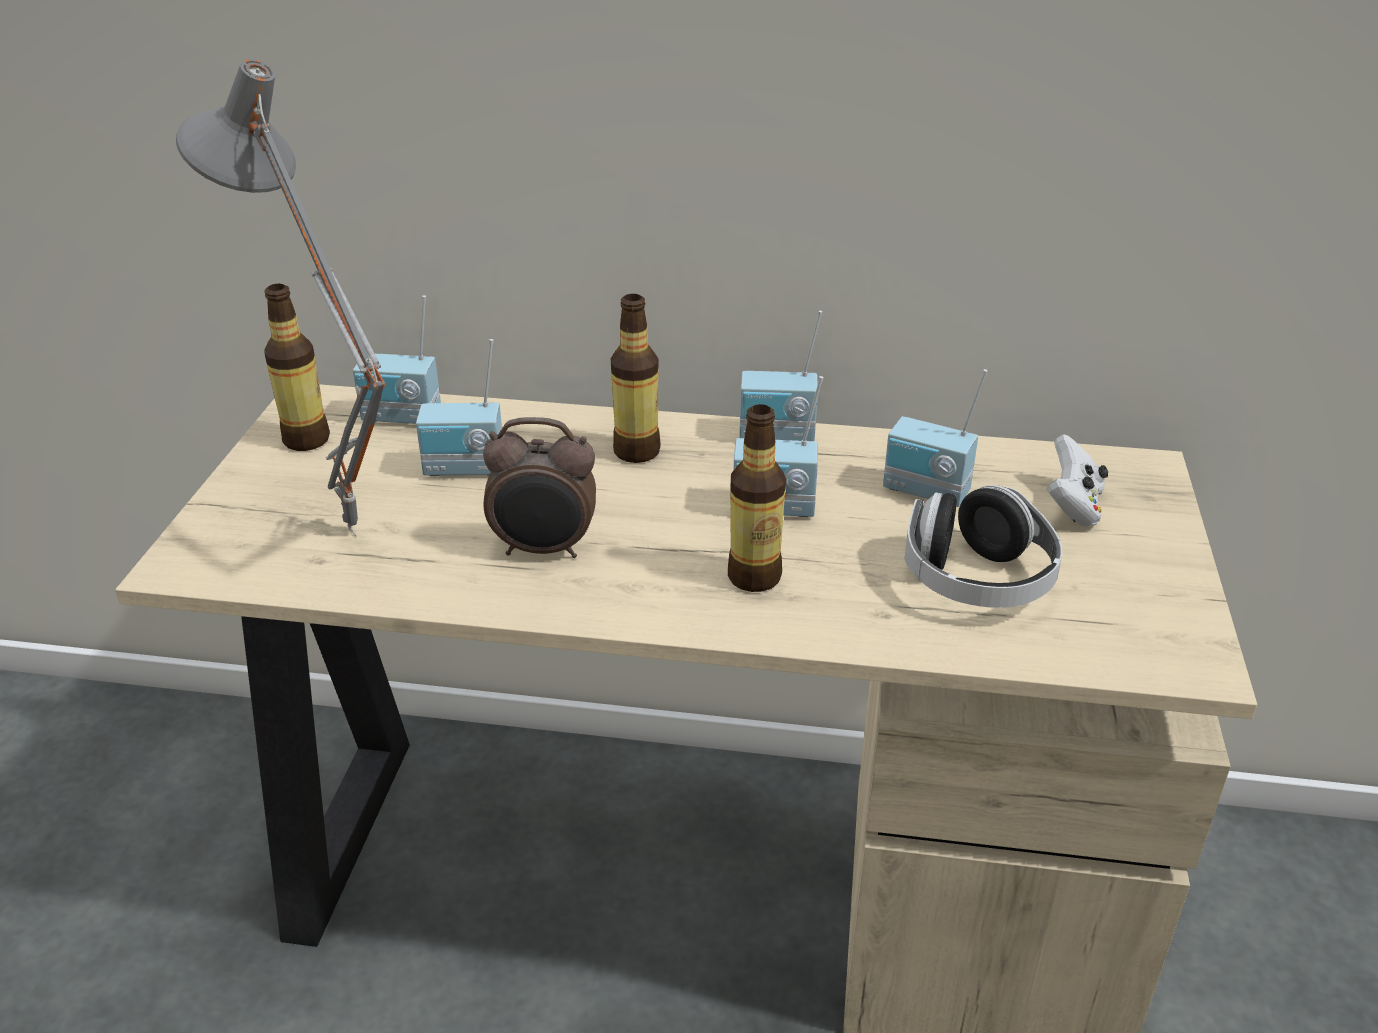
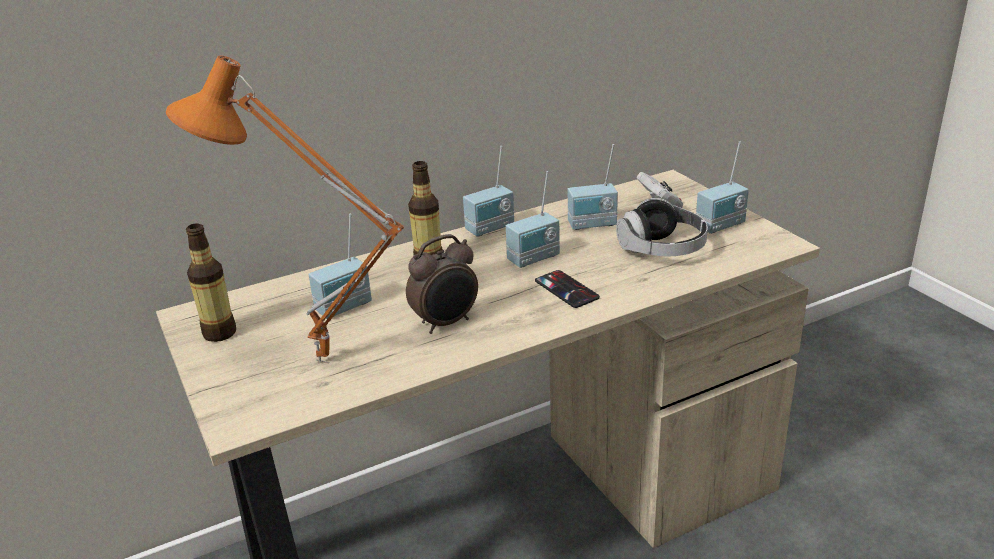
camera: 35 degrees left, 5 degrees down
grey table lamp [176,59,385,536] -> orange table lamp [166,55,404,363]
radio [353,295,441,424] -> radio moved to [696,142,749,234]
bottle [728,404,786,592] -> phone [535,270,600,308]

